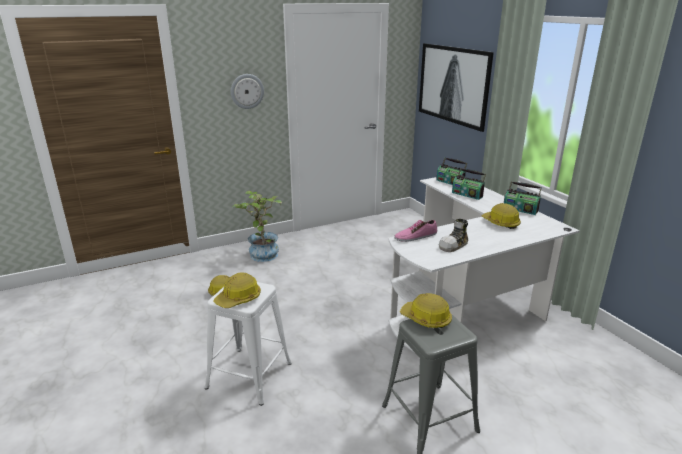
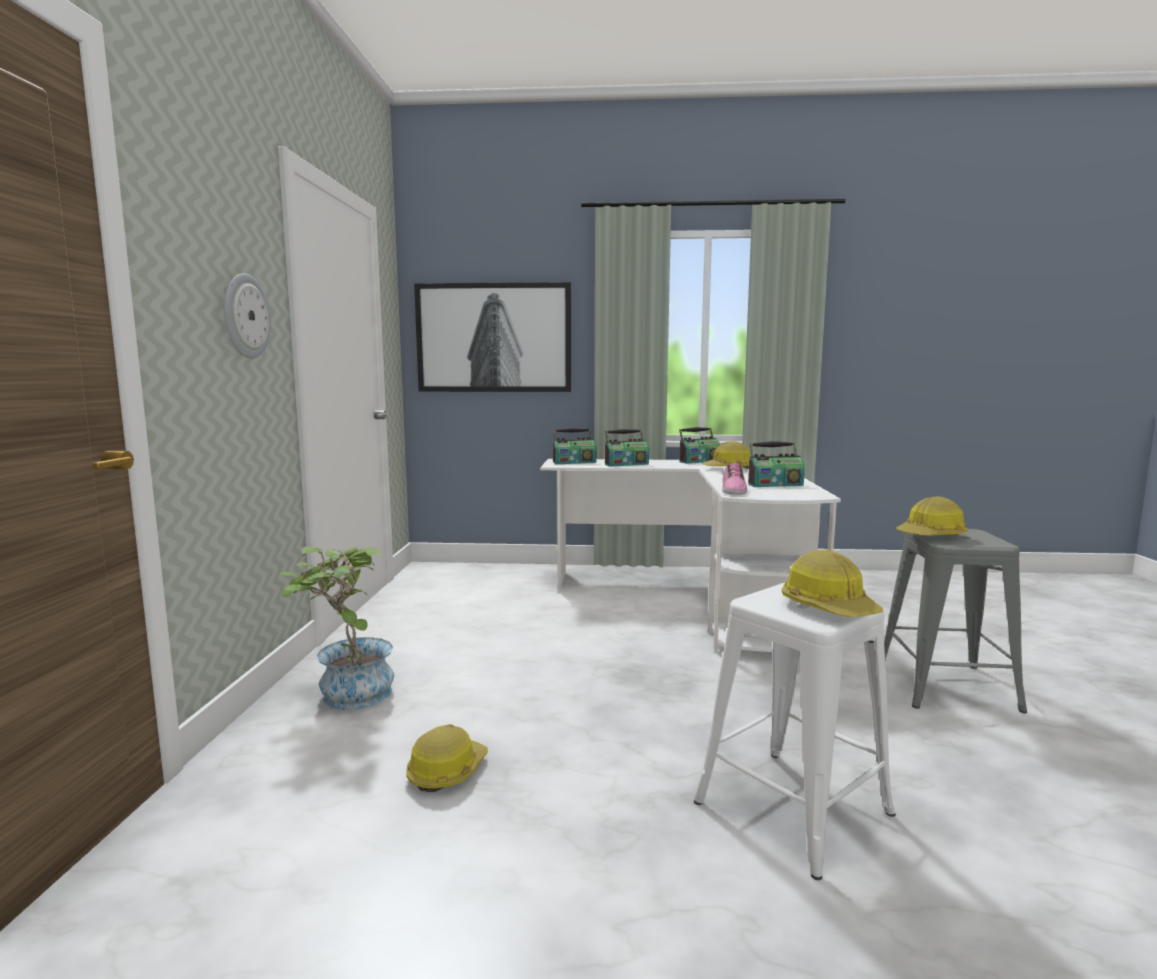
camera: 60 degrees left, 15 degrees down
shoe [439,219,468,252] -> radio [748,441,805,487]

